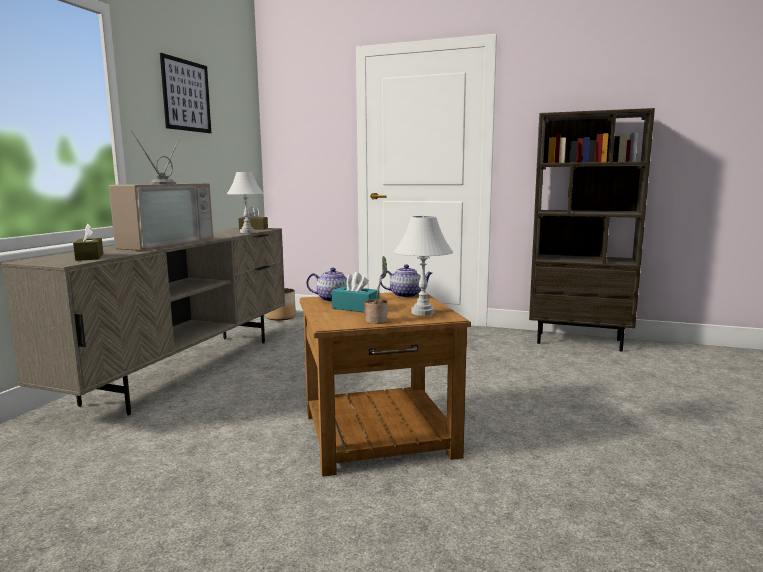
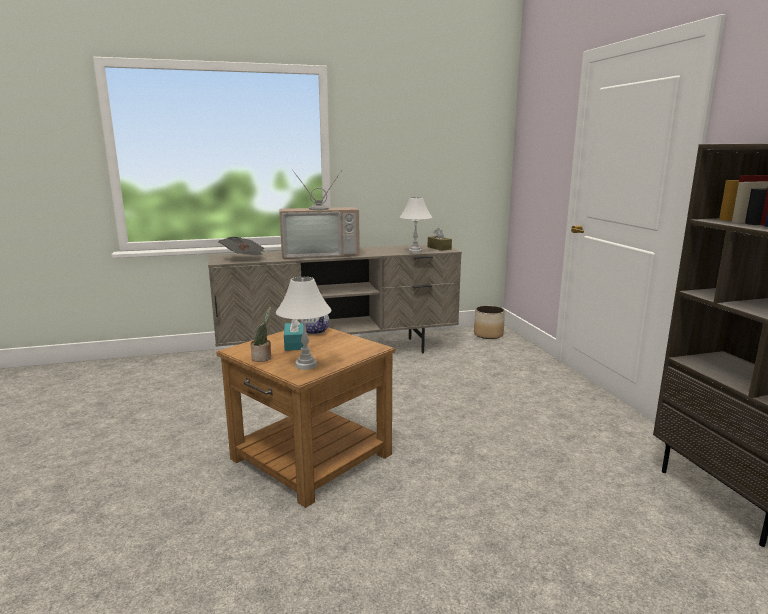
camera: 55 degrees right, 5 degrees up
brown tissue box [73,224,103,261] -> newspaper [218,237,265,255]
picture [160,53,211,133] -> none
teapot [379,264,432,298] -> none

